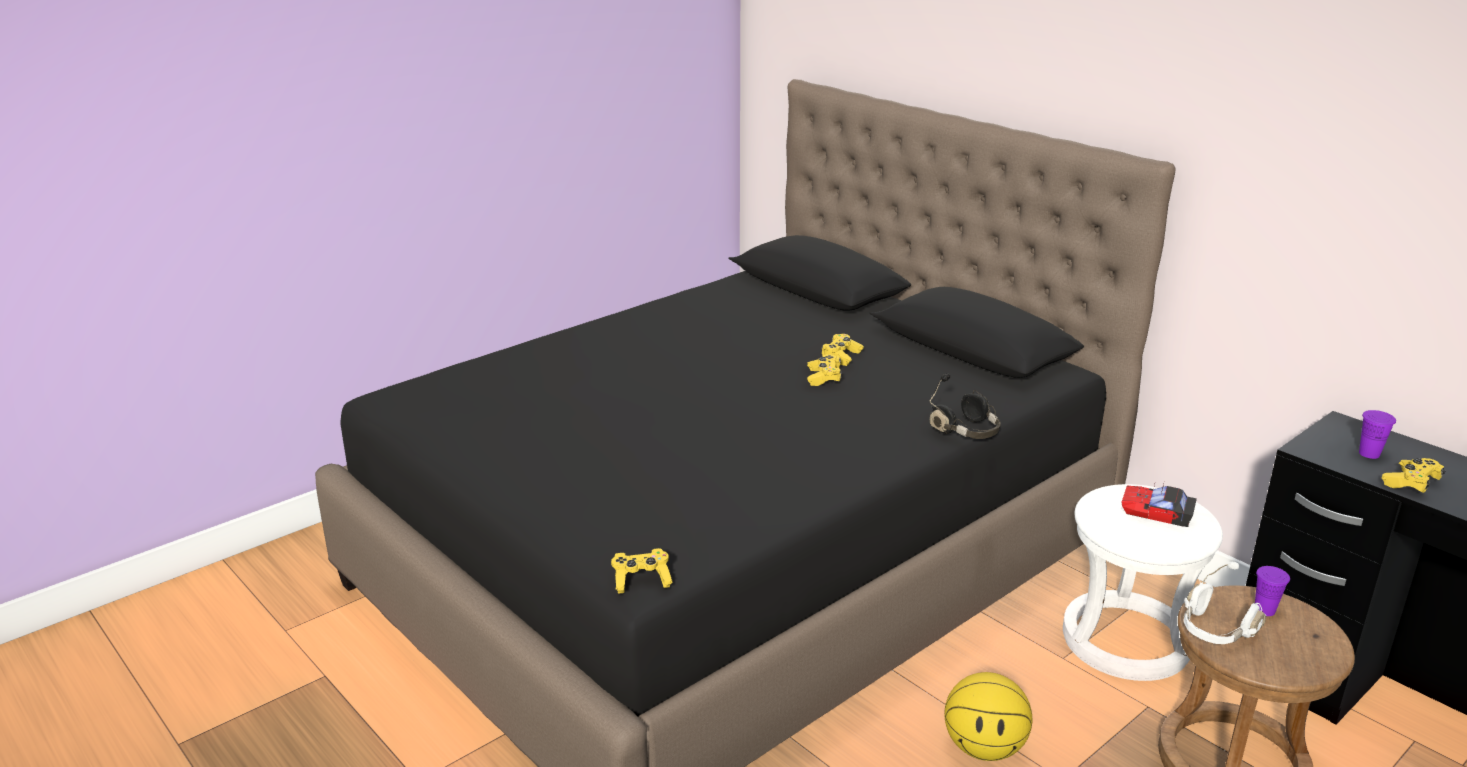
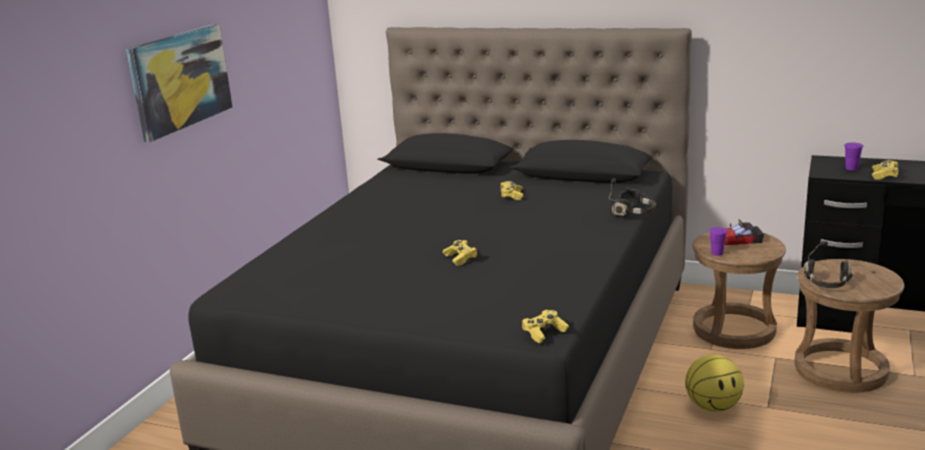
camera: 25 degrees left, 5 degrees down
yellow game controller [807,354,842,386] -> yellow game controller moved to [443,240,478,266]
white stool [1063,484,1223,681] -> brown stool [693,232,786,349]
white headphones [1183,562,1266,644] -> black headphones [804,241,852,288]
purple cup [1255,566,1290,616] -> purple cup moved to [709,227,728,256]
none -> picture [126,24,233,142]

